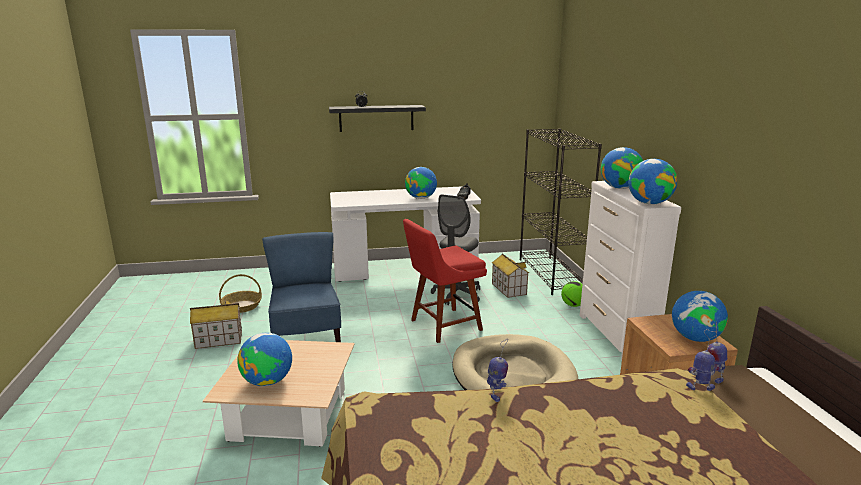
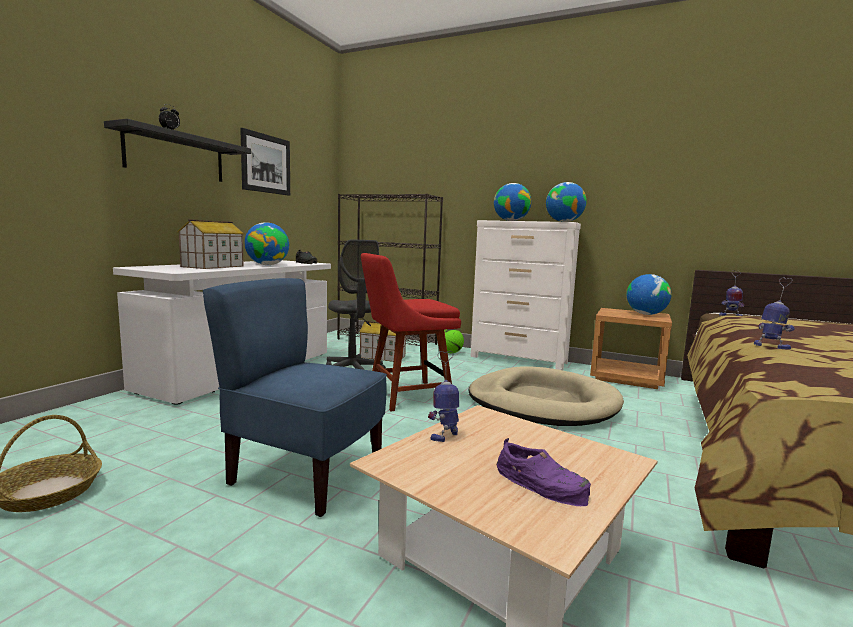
camera: 55 degrees left, 10 degrees down
toy house [190,300,242,349] -> toy house moved to [177,219,244,269]
globe [237,333,292,386] -> purple shoe [497,438,591,506]
red chair [403,219,487,343] -> red chair turned 60 degrees clockwise [361,253,461,411]
toy robot [686,329,717,391] -> toy robot moved to [428,351,459,442]
none -> picture [240,128,290,196]

